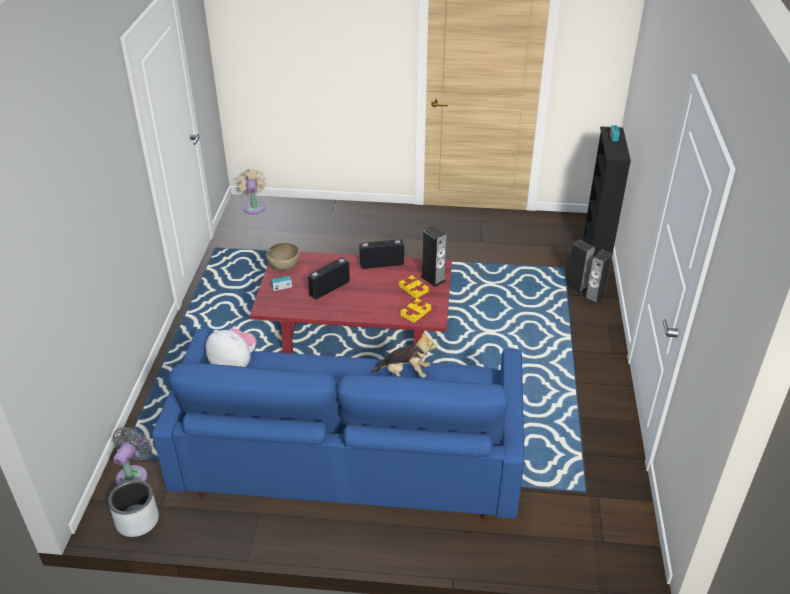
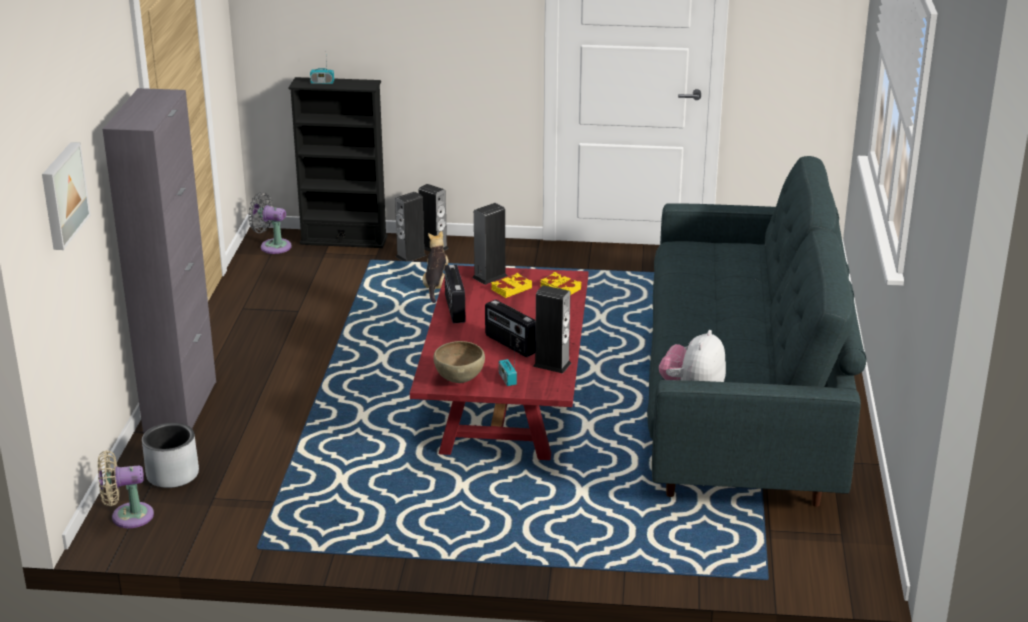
camera: 90 degrees left, 10 degrees down
grey planter [108,480,159,537] -> grey planter moved to [142,423,199,488]
grey fan [112,427,152,485] -> grey fan moved to [248,192,292,254]
blue sofa [153,328,524,520] -> grey sofa [647,156,867,507]
plush toy [371,331,437,377] -> plush toy moved to [423,231,449,303]
none -> picture [42,142,91,250]
none -> grey cabinet [103,88,216,434]
none -> speaker [533,285,571,373]

